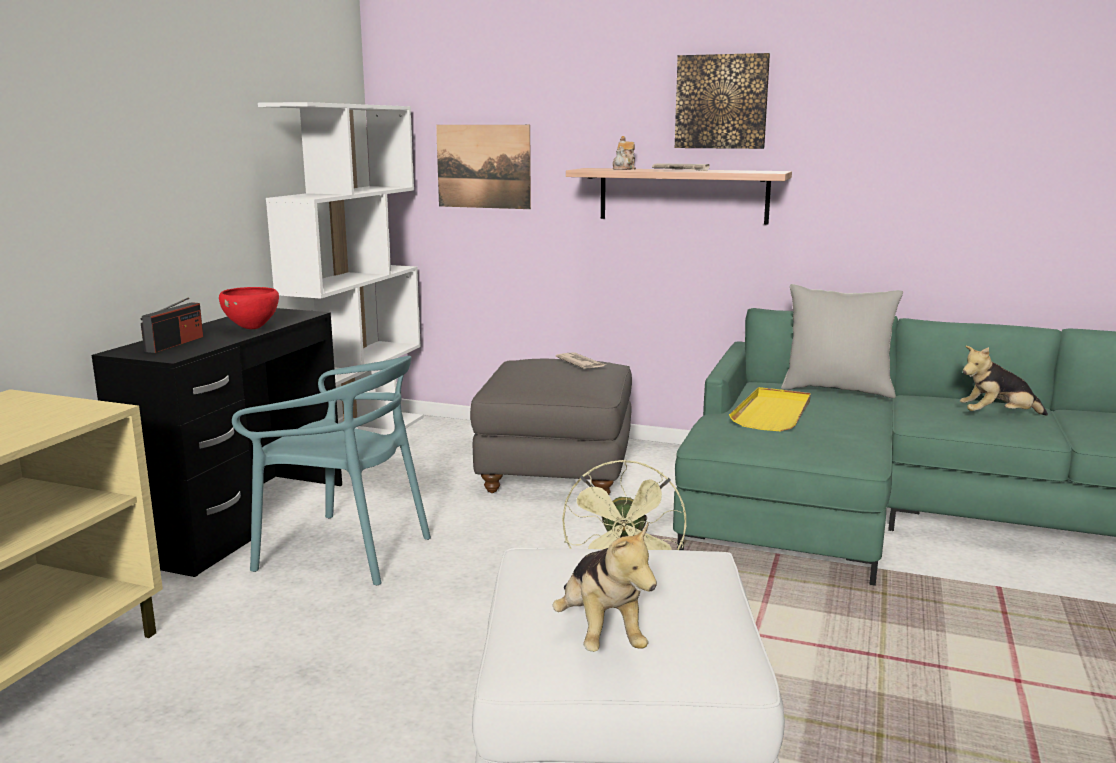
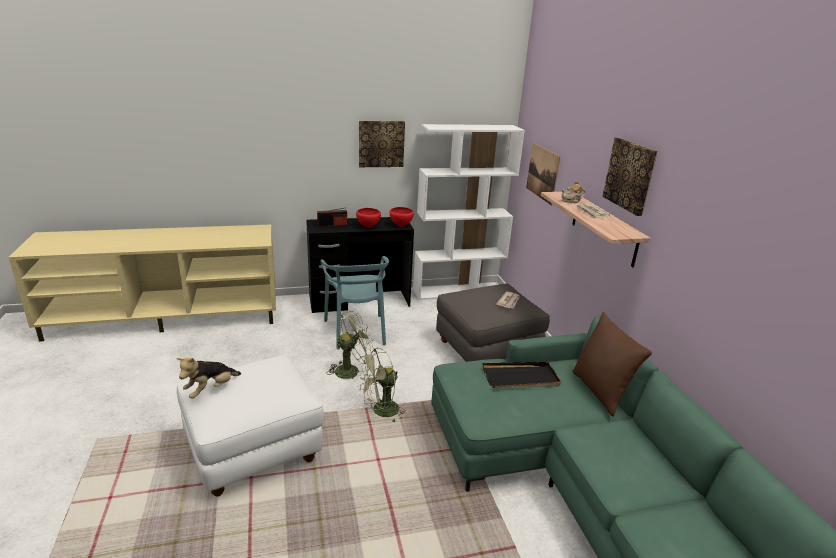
camera: 55 degrees right, 10 degrees up
yellow tray [729,387,811,431] -> black tray [483,362,561,388]
grey pillow [781,284,903,398] -> brown pillow [572,312,652,417]
plush toy [960,346,1048,416] -> none
none -> green fan [326,311,374,381]
none -> picture [359,121,405,167]
none -> red bowl [389,207,414,227]

